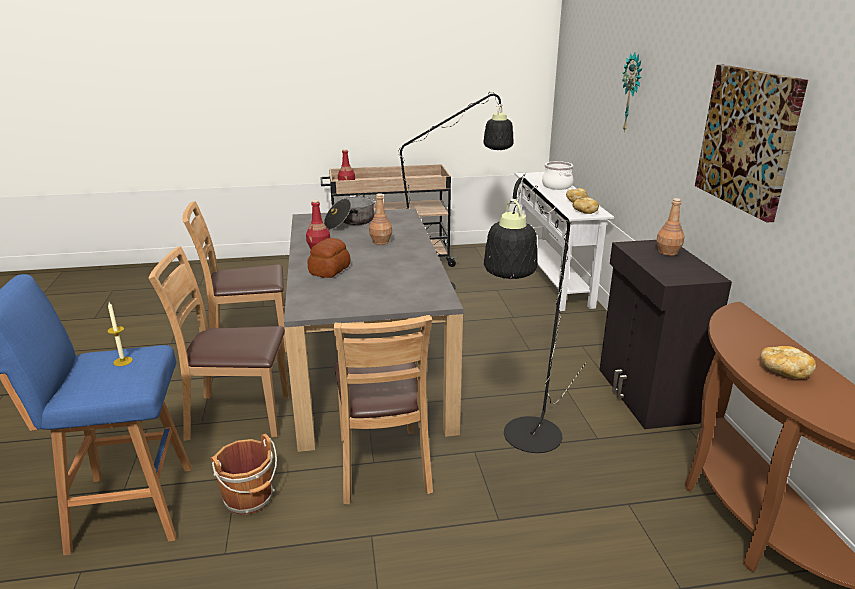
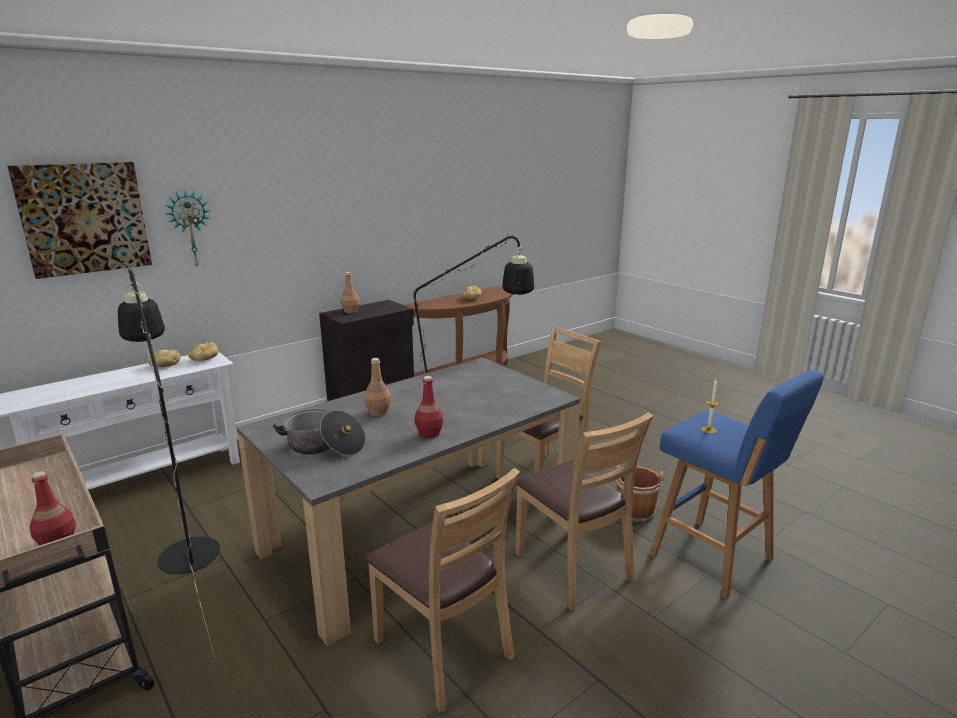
camera: 120 degrees left, 5 degrees down
bread [308,238,350,278] -> none
cooking pot [542,161,574,190] -> none
picture [695,65,808,223] -> picture moved to [7,162,152,279]

